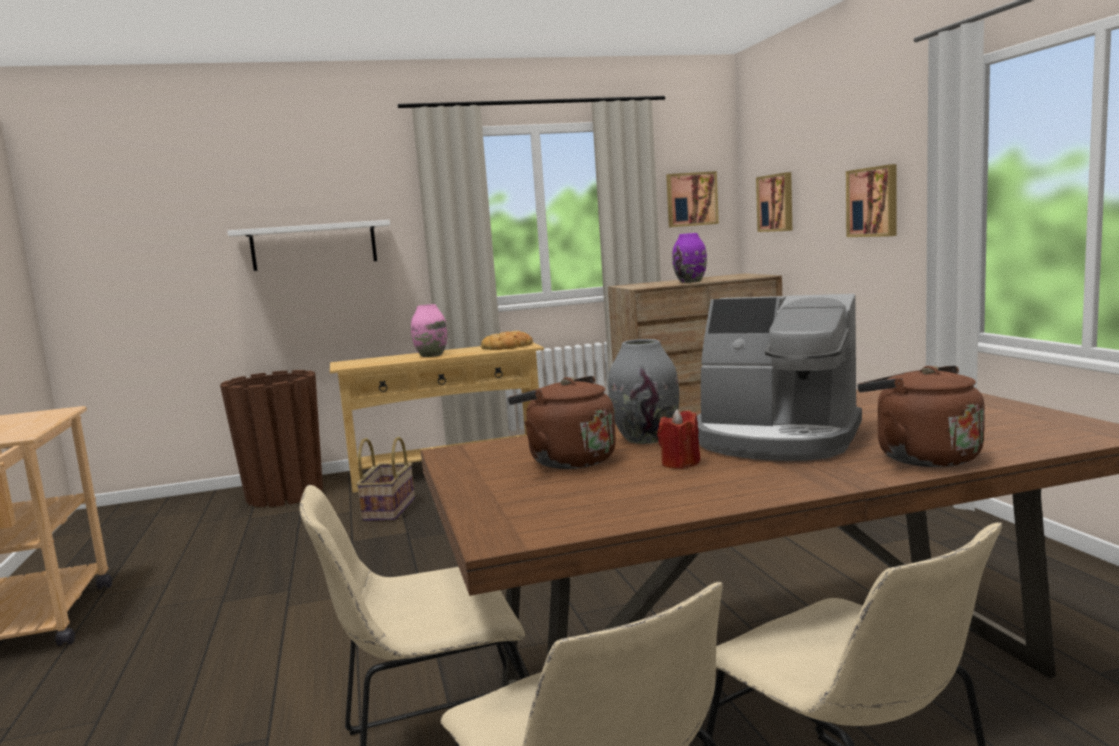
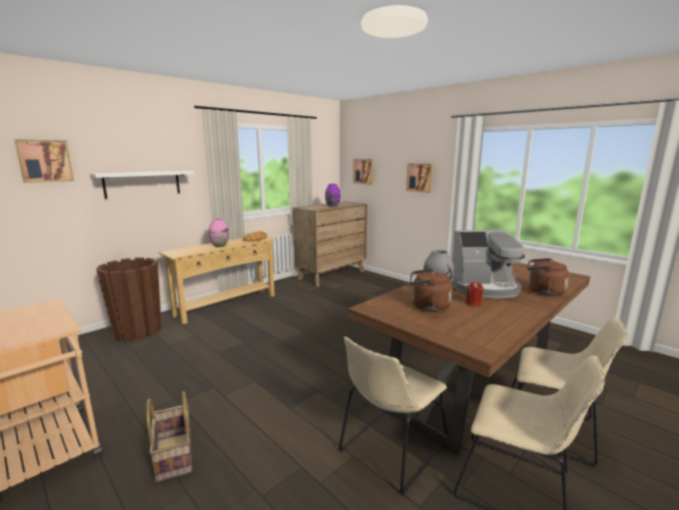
camera: 30 degrees left, 5 degrees up
basket [356,437,415,521] -> basket moved to [146,391,192,483]
picture [666,171,719,227] -> picture moved to [15,139,74,183]

